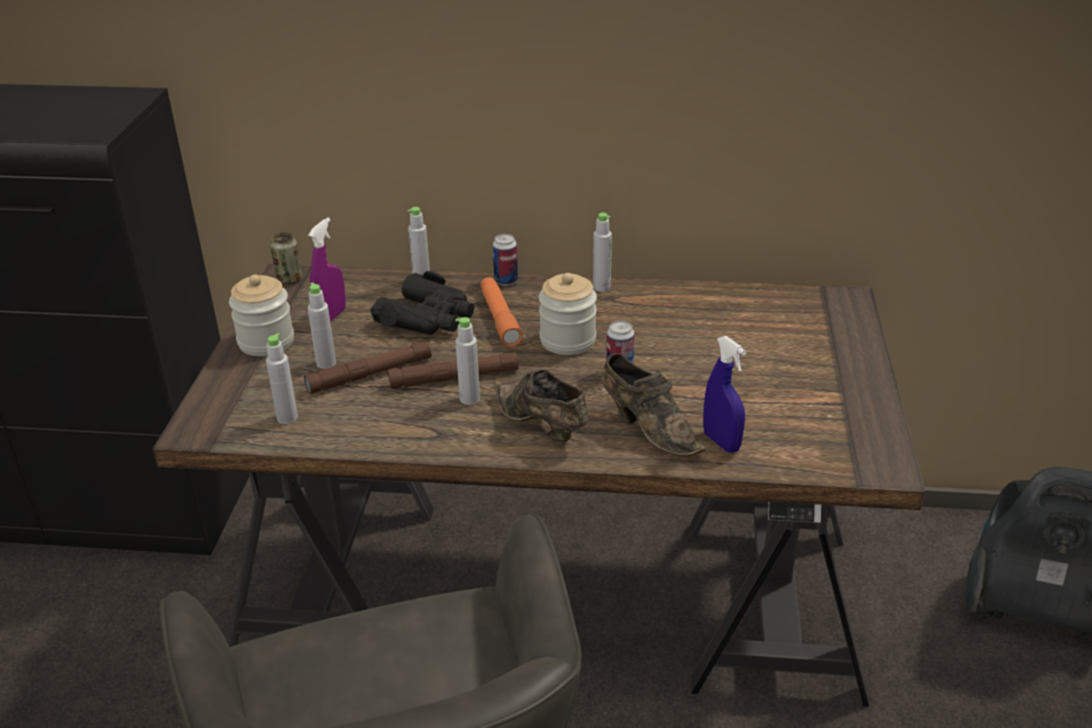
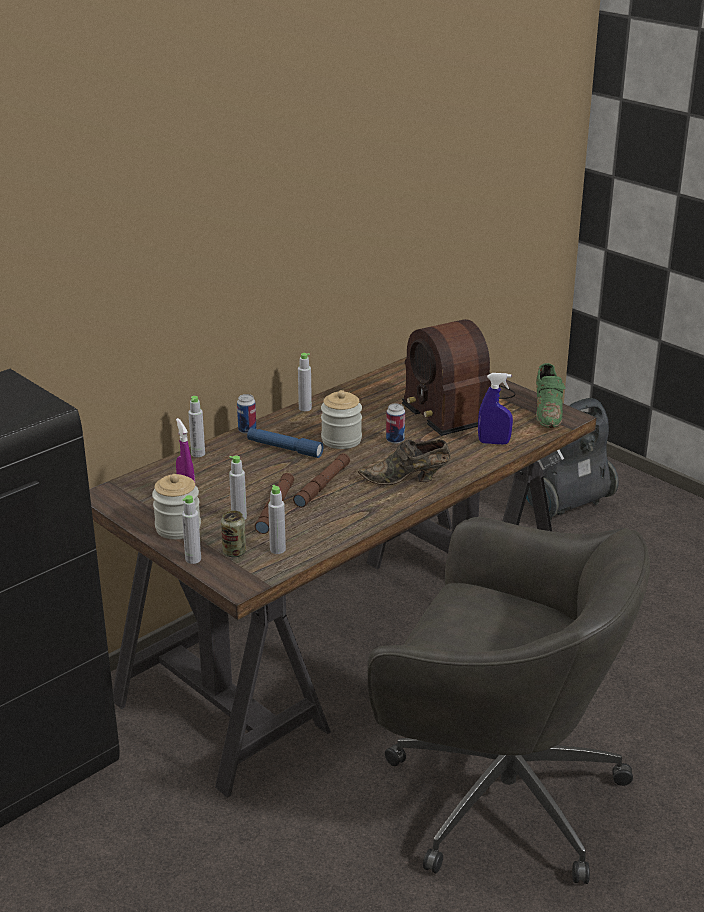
camera: 50 degrees left, 5 degrees down
can [270,232,302,285] -> can moved to [221,511,246,557]
black binoculars [370,271,475,335] -> none
grey bottle [455,317,480,405] -> grey bottle moved to [182,495,201,564]
orange flashlight [481,277,523,347] -> blue flashlight [247,428,324,458]
brown shoe [602,353,705,456] -> none
none -> radio [402,319,516,436]
none -> green shoe [536,363,565,428]

